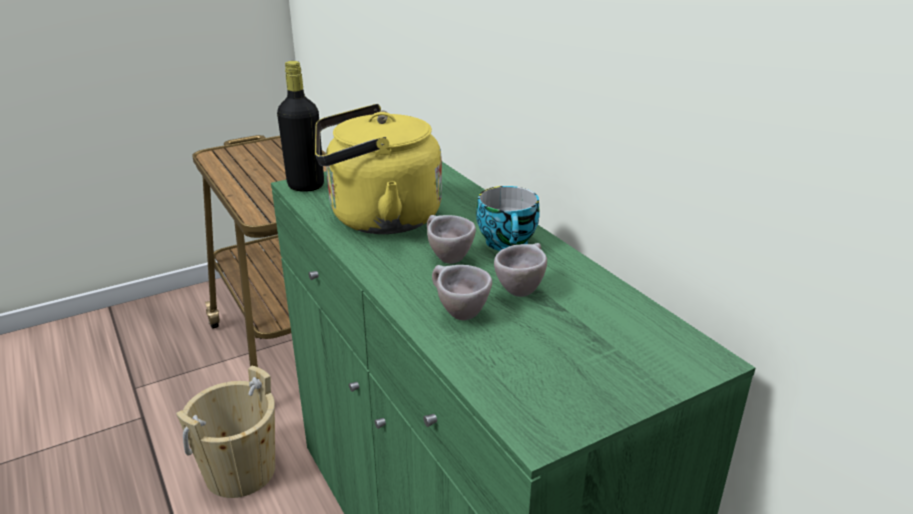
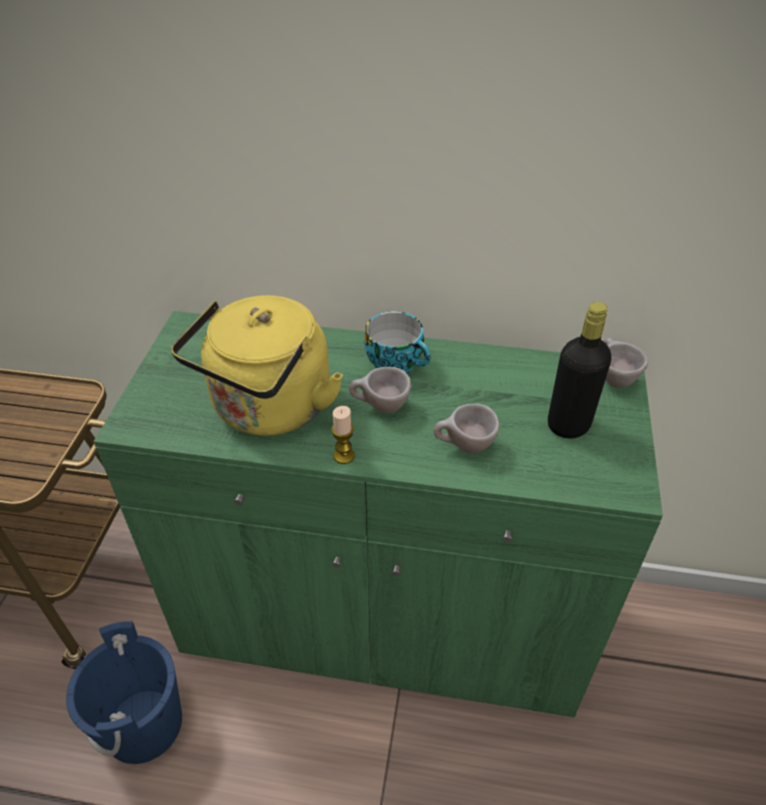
camera: 50 degrees left, 15 degrees up
beige bucket [176,366,275,498] -> blue bucket [66,621,182,764]
black bottle [277,61,324,192] -> black bottle moved to [548,302,611,438]
beige cup [494,243,547,297] -> beige cup moved to [603,338,648,388]
none -> candle [331,406,355,464]

